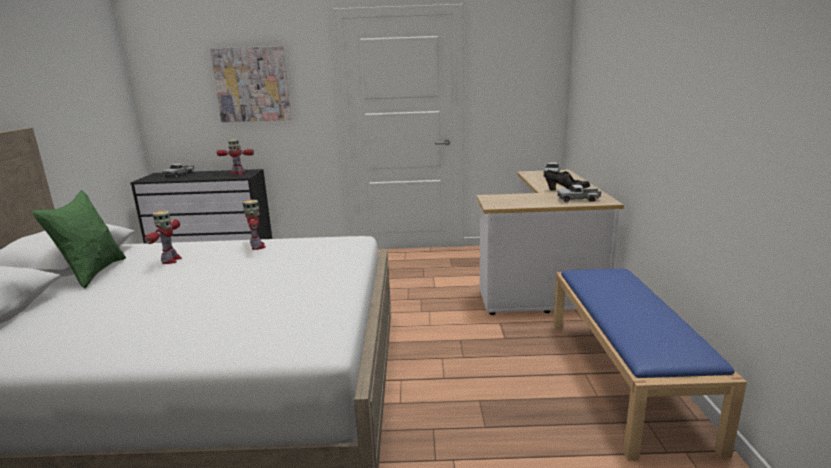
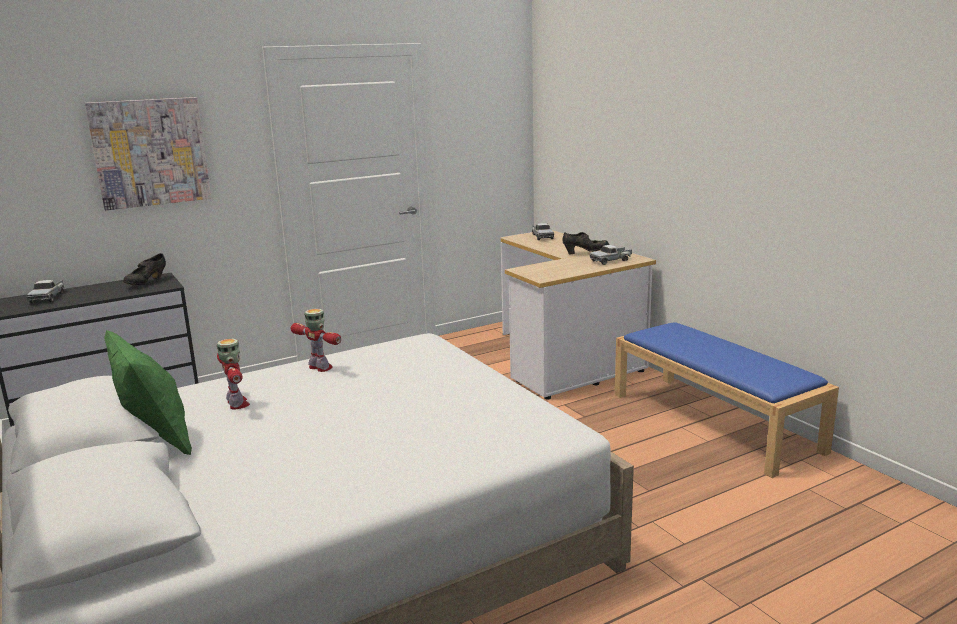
camera: 30 degrees left, 0 degrees up
toy robot [217,139,254,175] -> black shoe [123,253,166,285]

